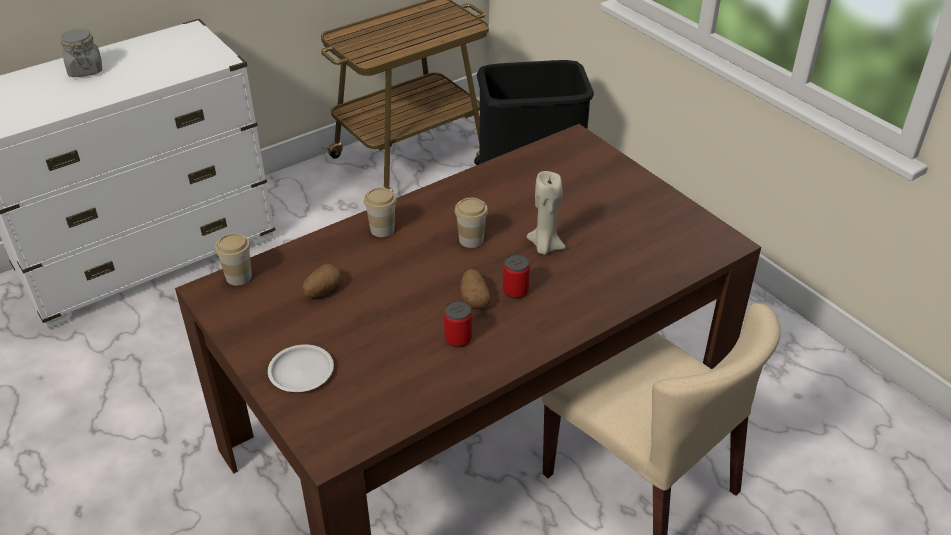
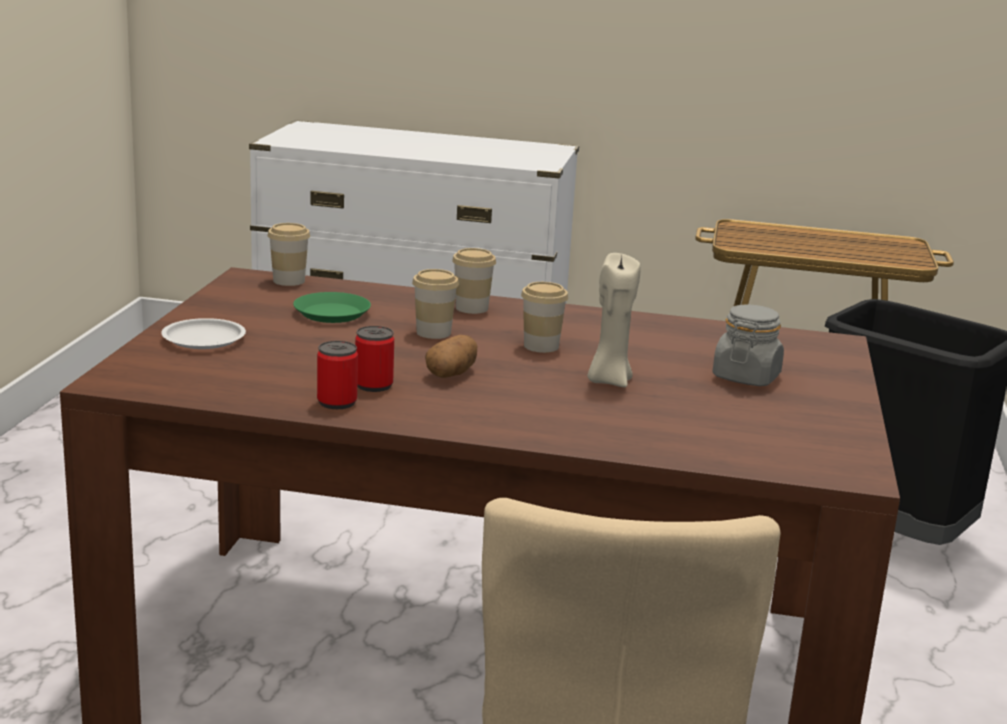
camera: 45 degrees right, 20 degrees down
grey jar [61,28,102,77] -> grey jar moved to [712,304,784,386]
potato [303,264,341,298] -> green plate [293,292,371,323]
can [503,254,530,299] -> can moved to [317,341,358,409]
none -> cup [412,269,459,339]

